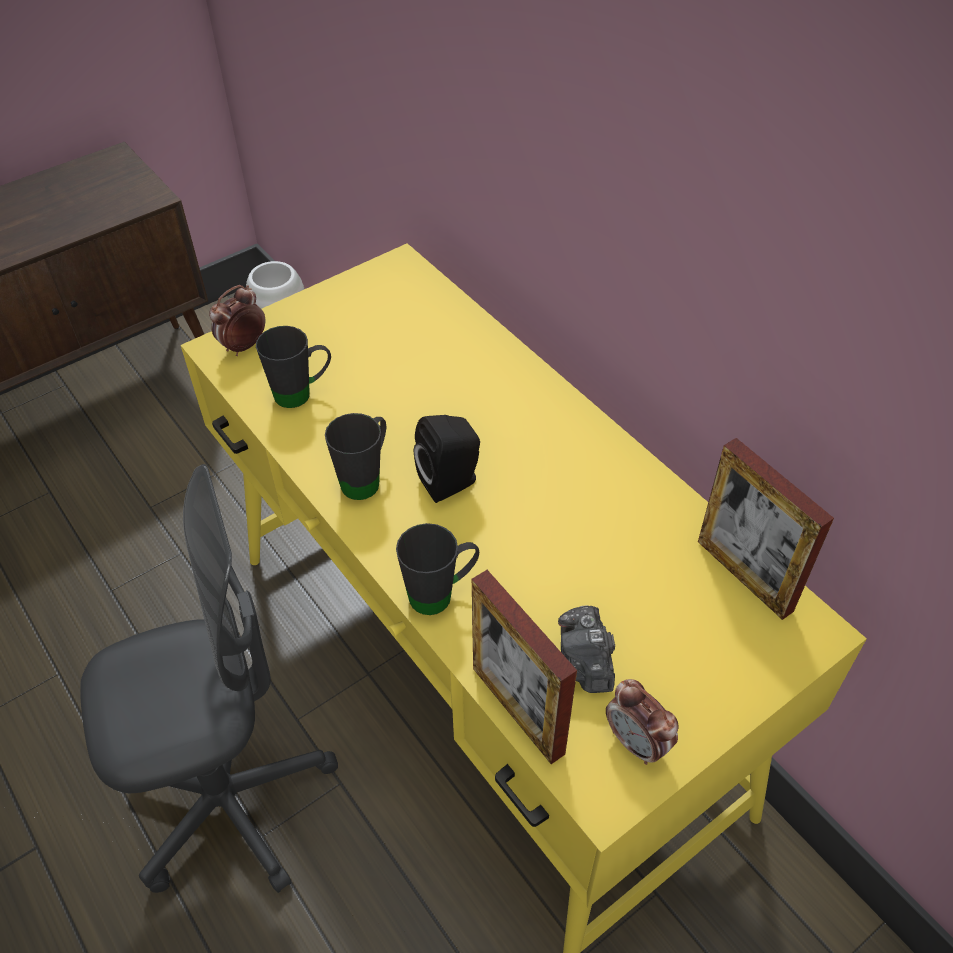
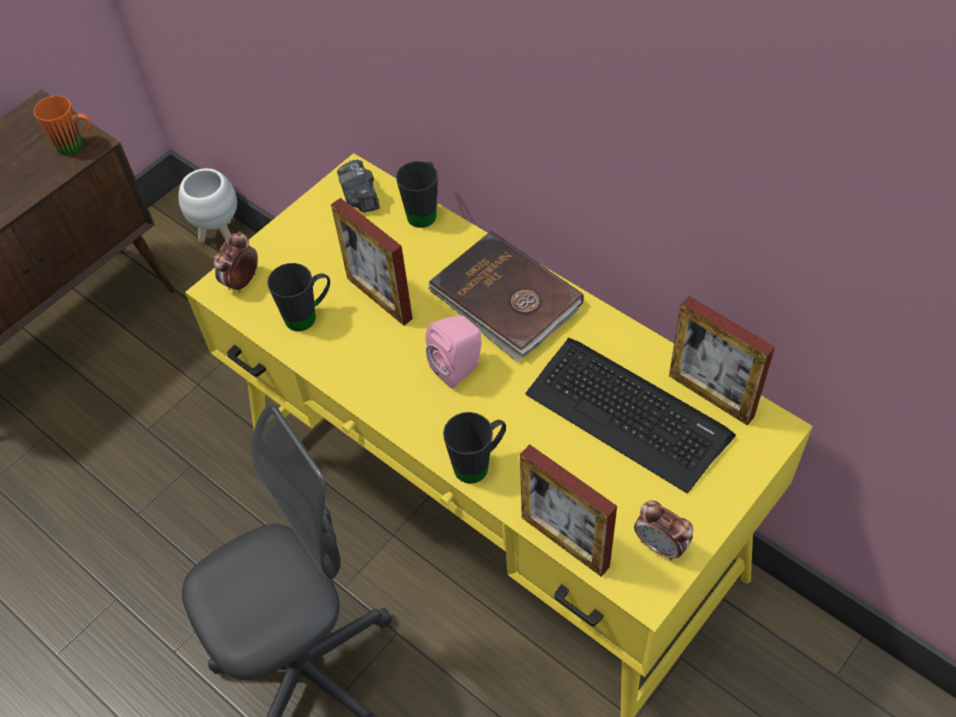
camera: 10 degrees left, 5 degrees up
black mug [325,413,386,500] -> black mug moved to [396,161,438,228]
black speaker [414,415,480,503] -> pink speaker [426,316,481,389]
camera [558,606,615,693] -> camera moved to [337,160,380,213]
none -> orange mug [34,96,92,156]
none -> picture frame [331,198,413,326]
none -> brown book [428,231,584,362]
none -> keyboard [525,338,736,493]

